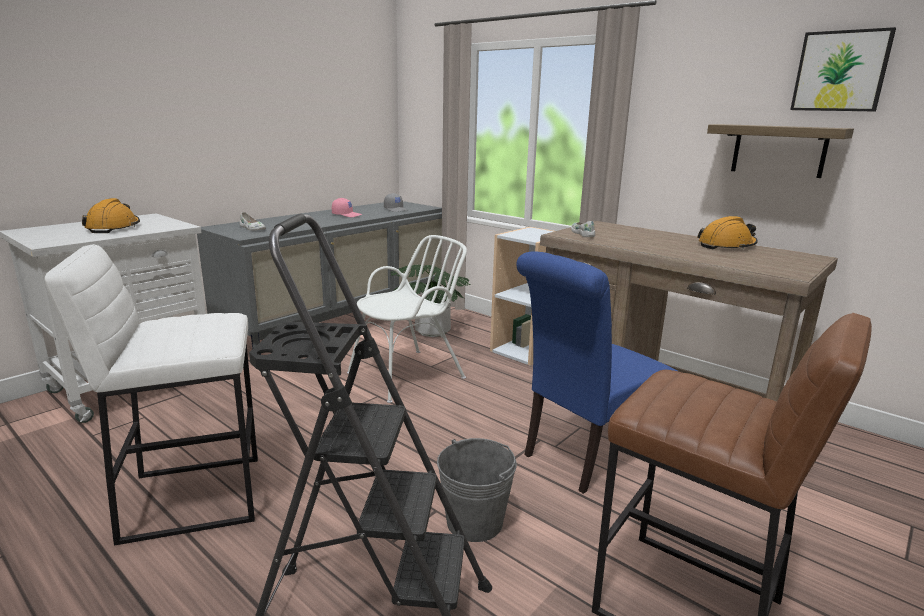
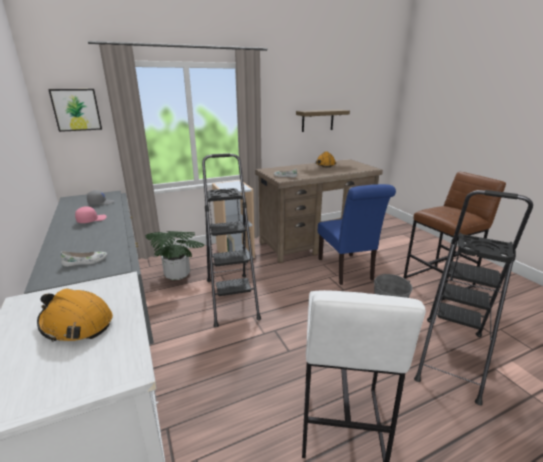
camera: 65 degrees left, 5 degrees up
white chair [347,235,467,403] -> step ladder [202,153,261,327]
picture [790,27,896,111] -> picture moved to [48,89,102,132]

